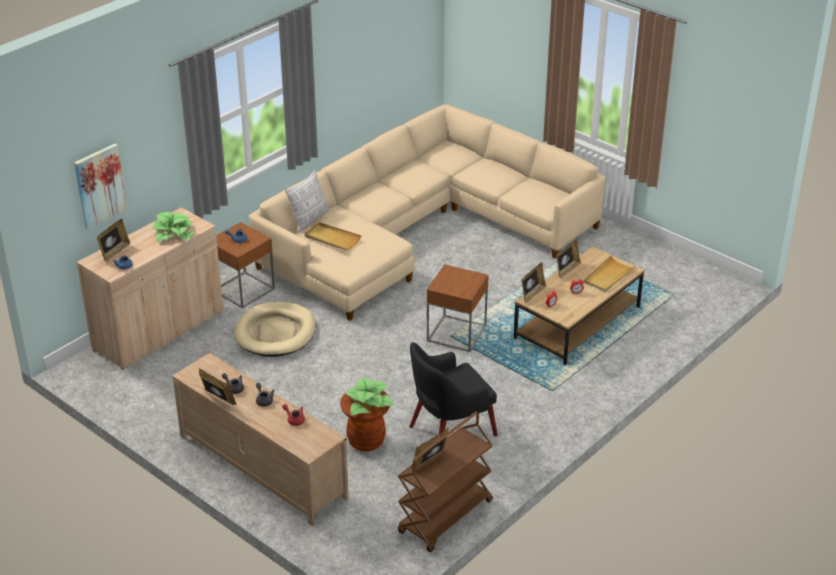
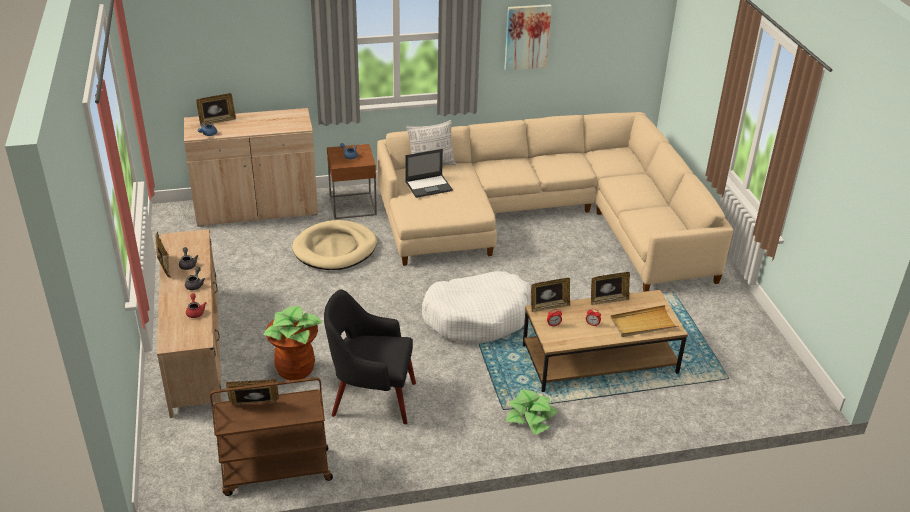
camera: 35 degrees right, 0 degrees up
picture [74,144,127,229] -> picture moved to [504,4,552,71]
potted plant [152,212,195,242] -> potted plant moved to [506,390,558,435]
beige tray [304,222,361,251] -> laptop [405,149,453,198]
brown side table [427,264,489,352] -> white dog bed [422,271,531,344]

